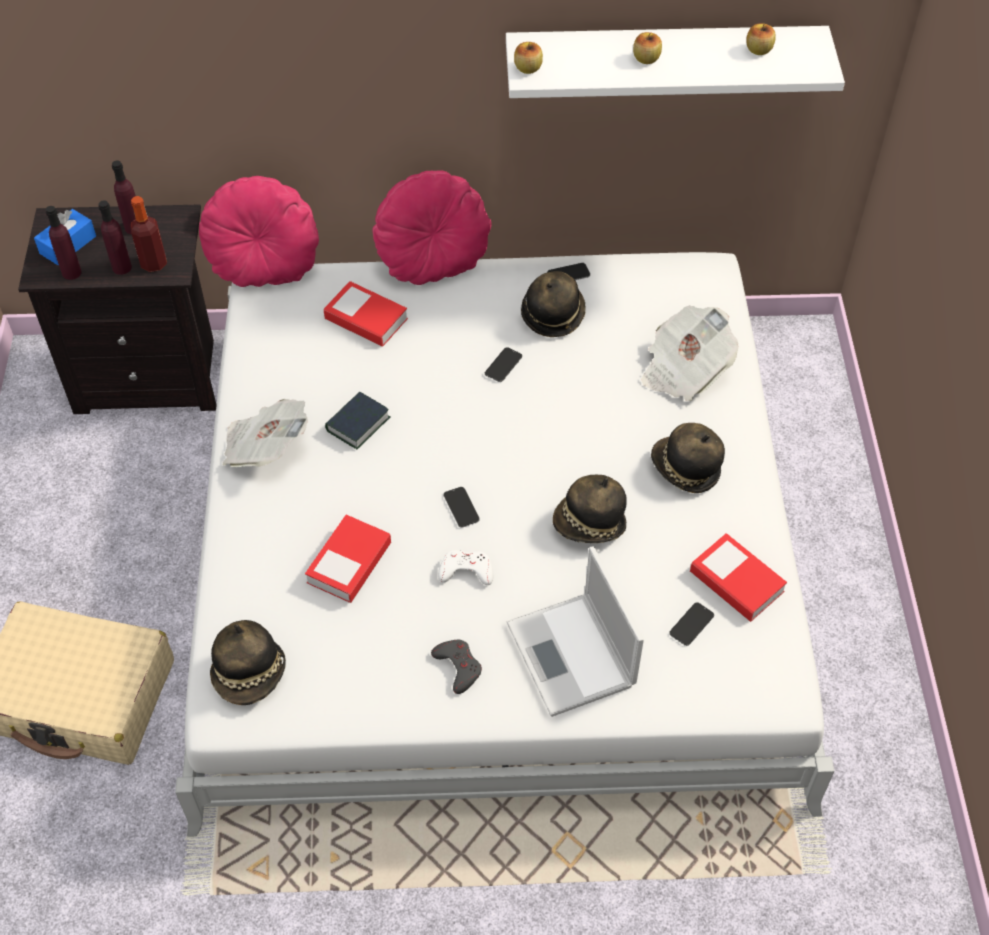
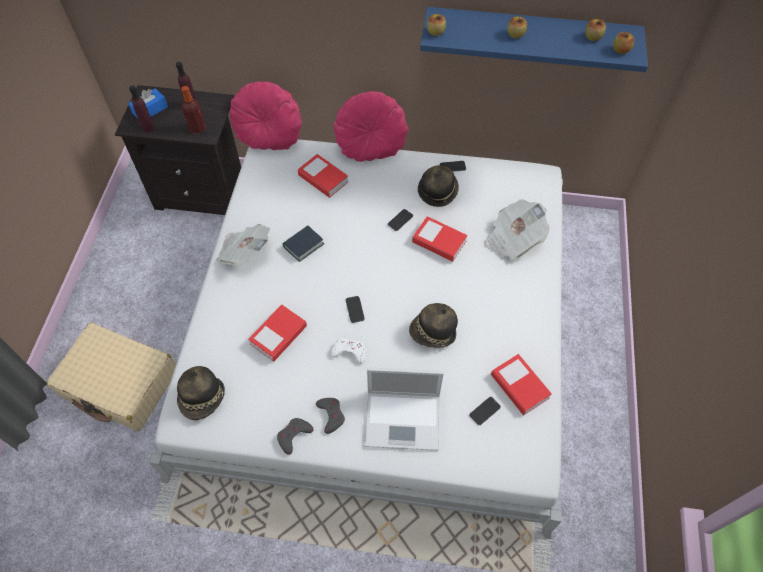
camera: 10 degrees right, 5 degrees up
purple bottle [98,200,132,275] -> none
white shelf [506,26,845,98] -> blue shelf [420,7,648,72]
laptop [507,546,644,717] -> laptop turned 75 degrees counterclockwise [364,367,444,451]
hat [651,423,725,493] -> none
none -> grey game controller [277,418,314,455]
none -> book [412,216,467,262]
none -> apple [613,32,634,54]

